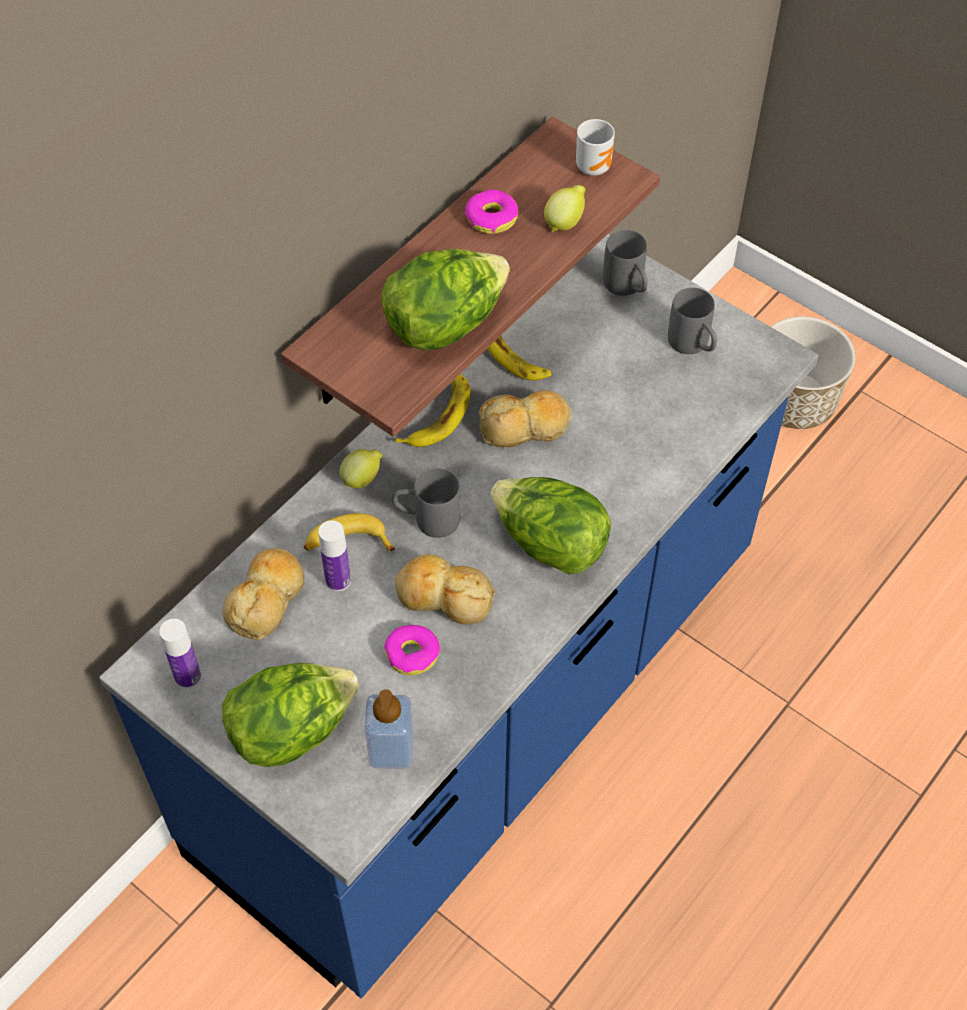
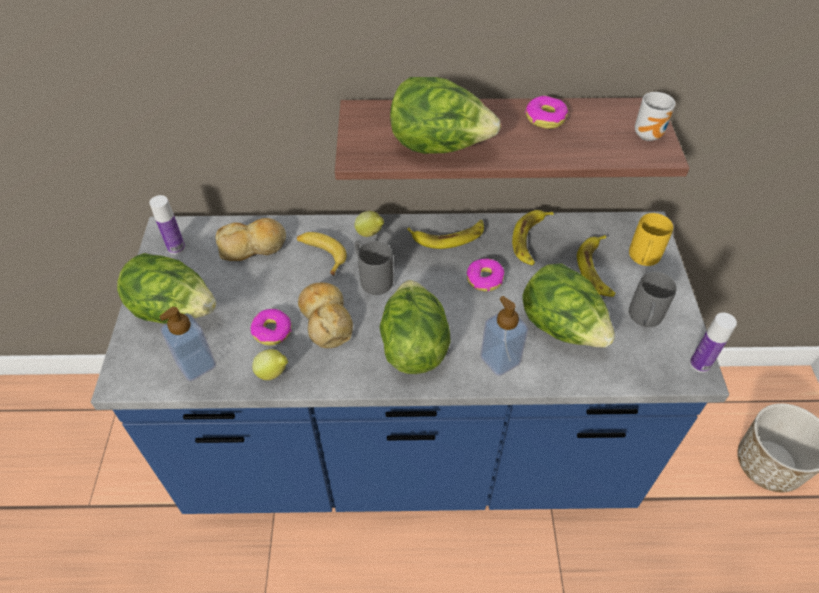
camera: 50 degrees right, 5 degrees down
bottle [318,520,351,591] -> bottle moved to [690,312,737,373]
bread [479,390,572,447] -> donut [467,258,504,291]
lemon [544,185,585,232] -> lemon moved to [252,349,288,380]
grey mug [603,230,648,296] -> yellow mug [629,213,673,266]
none -> soap dispenser [480,296,528,376]
none -> lettuce [522,263,615,347]
none -> banana [577,235,615,297]

